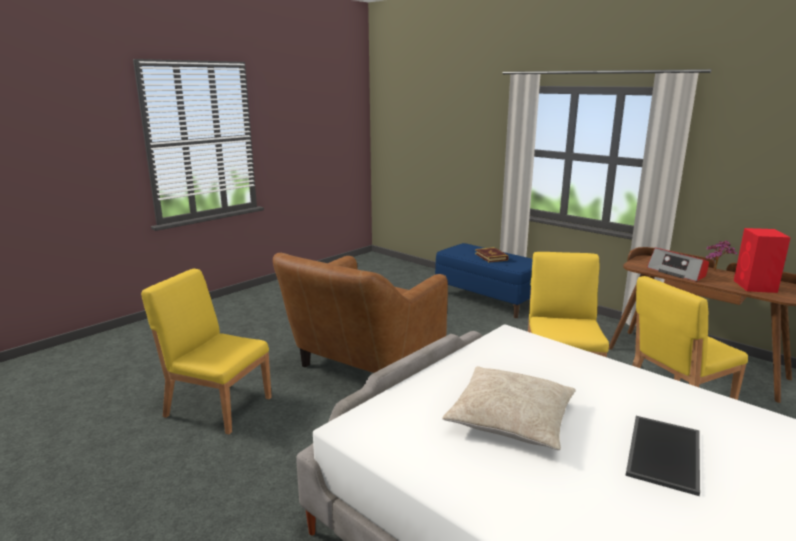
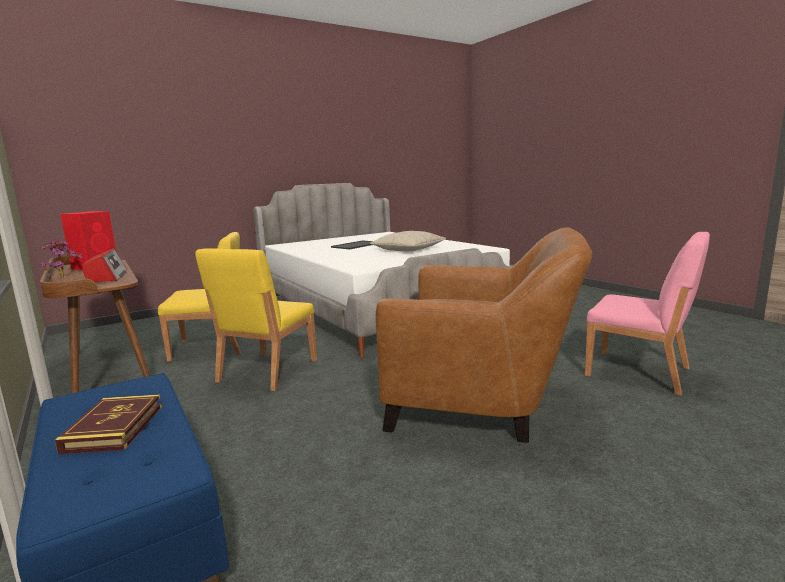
camera: 165 degrees left, 5 degrees down
yellow chair [141,269,272,434] -> pink chair [585,232,710,396]
brown armchair [273,253,448,373] -> brown armchair turned 60 degrees clockwise [376,228,592,443]

